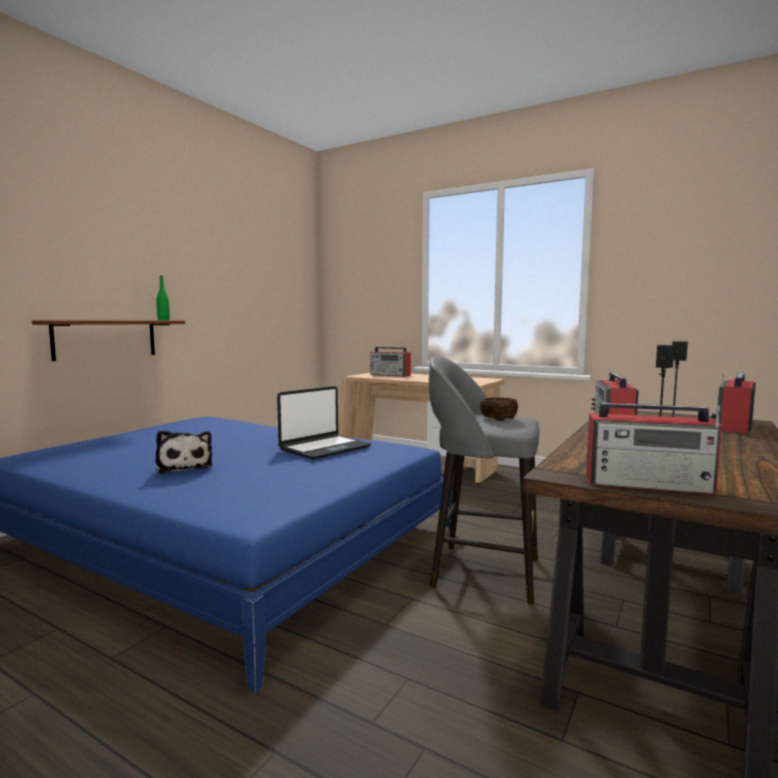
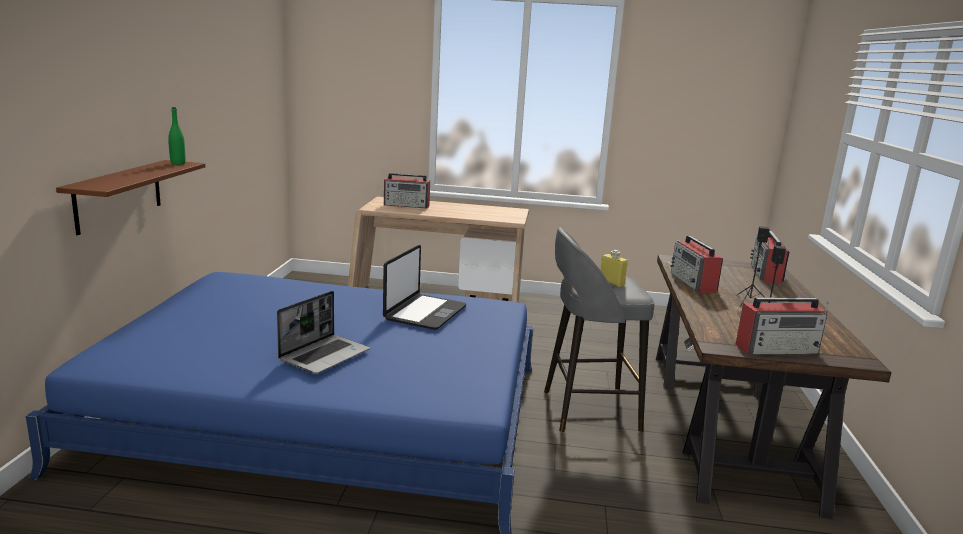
camera: 25 degrees left, 10 degrees up
plush toy [156,430,213,474] -> laptop [277,291,370,374]
brown bowl [480,397,518,421] -> yellow bottle [601,250,628,287]

